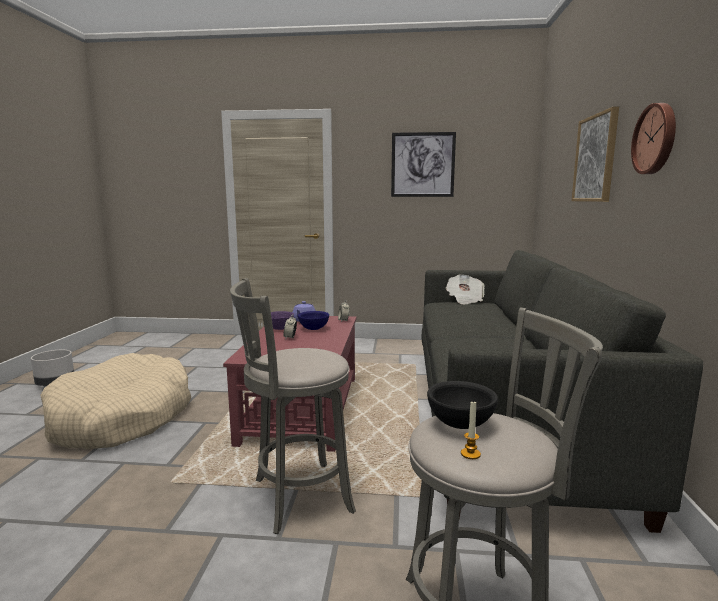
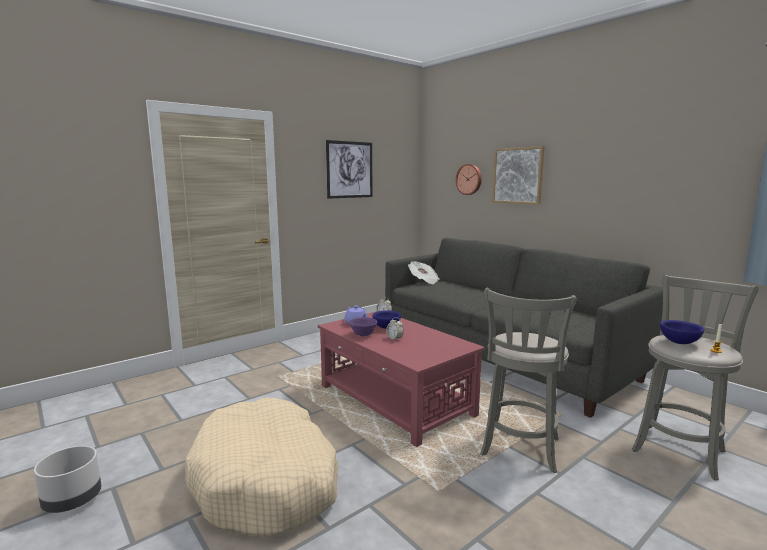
camera: 45 degrees left, 0 degrees up
black bowl [427,381,498,429] -> blue bowl [660,320,704,344]
wall clock [631,103,676,174] -> wall clock moved to [456,164,482,195]

